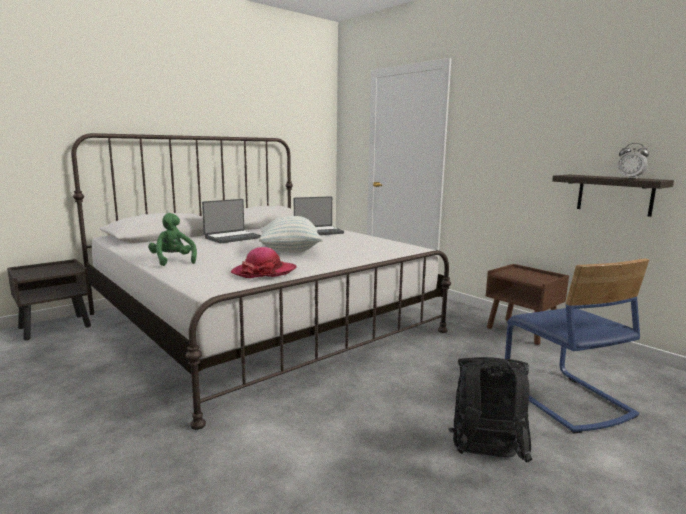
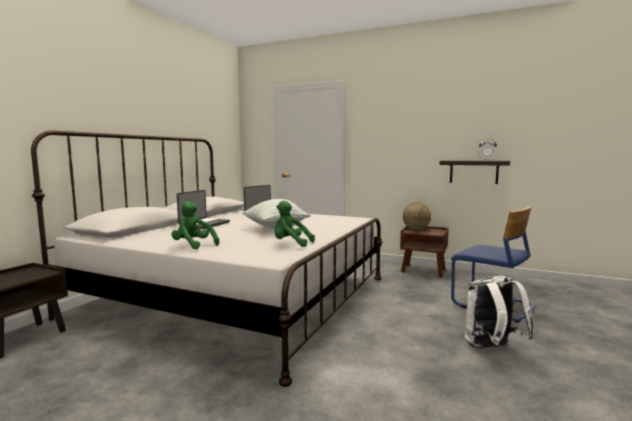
camera: 25 degrees left, 5 degrees down
hat [231,247,297,278] -> green plush toy [275,200,315,247]
black backpack [448,357,532,463] -> white backpack [465,276,535,348]
none -> globe [403,202,431,230]

